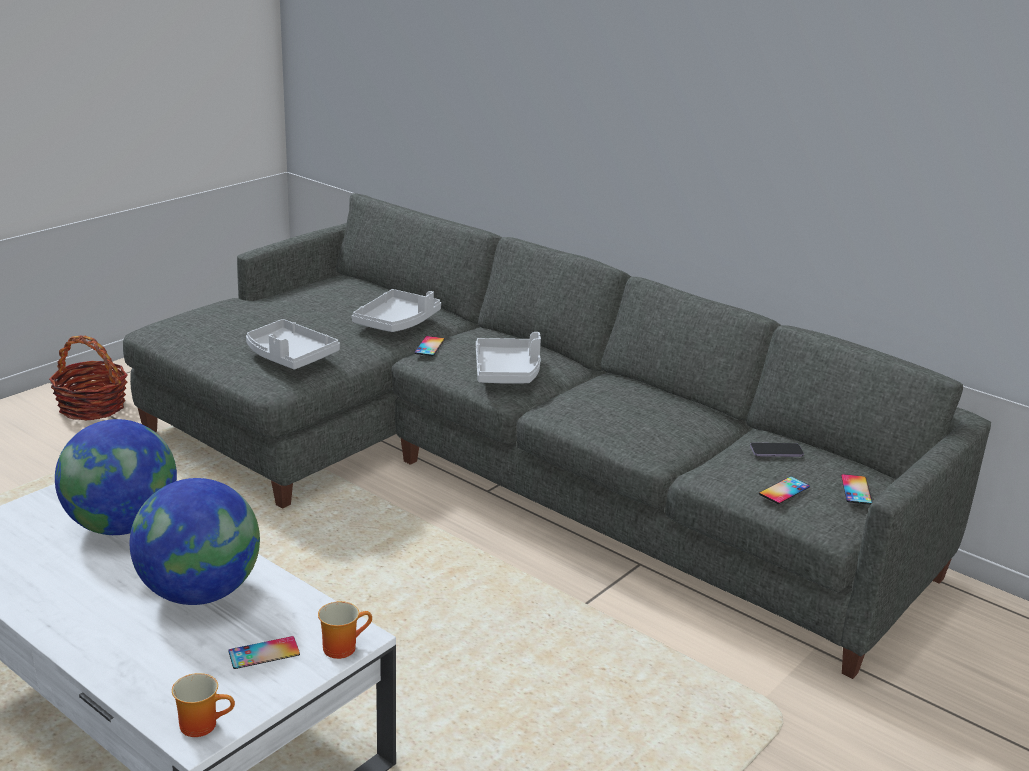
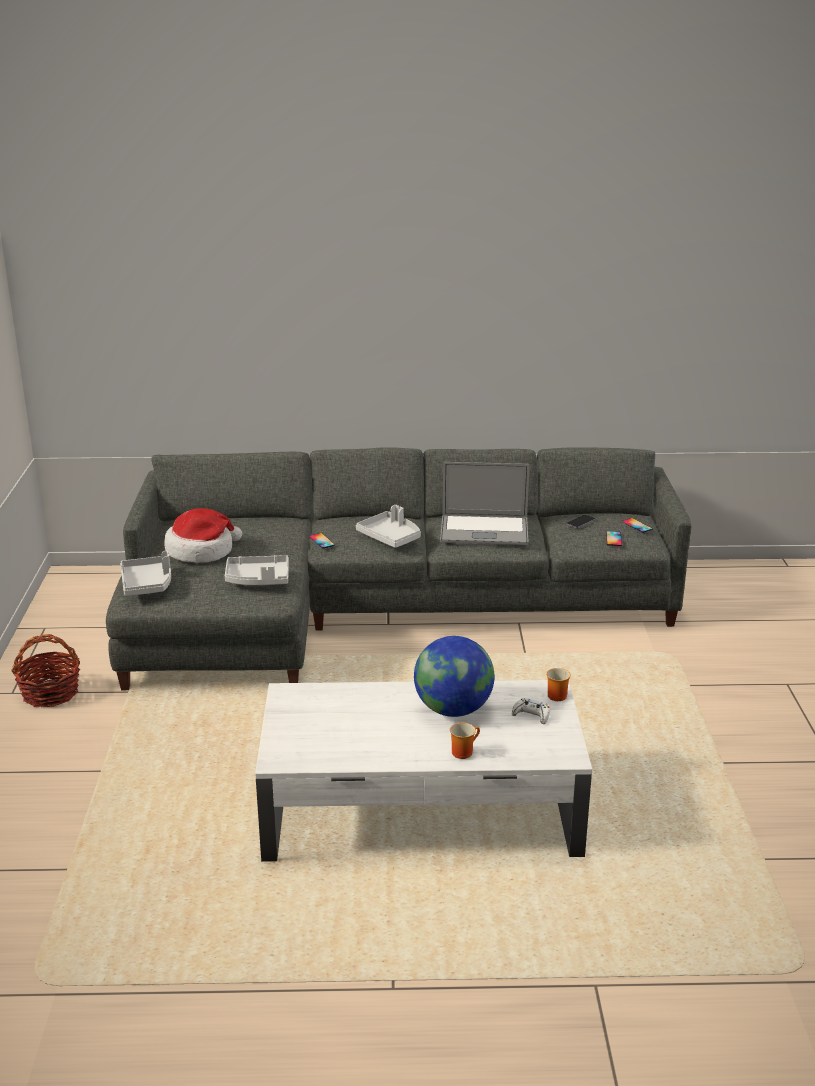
camera: 40 degrees left, 0 degrees up
globe [55,419,177,535] -> none
mug [172,673,235,737] -> mug moved to [450,723,480,759]
phone [228,636,300,669] -> white game controller [512,698,550,724]
grey tray [352,289,441,332] -> grey tray moved to [120,551,171,596]
none -> hat [164,508,242,563]
none -> laptop [440,462,529,545]

